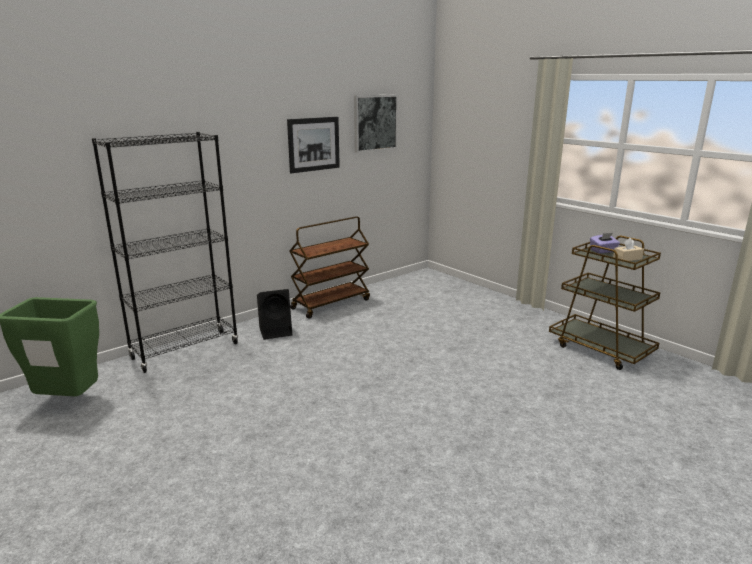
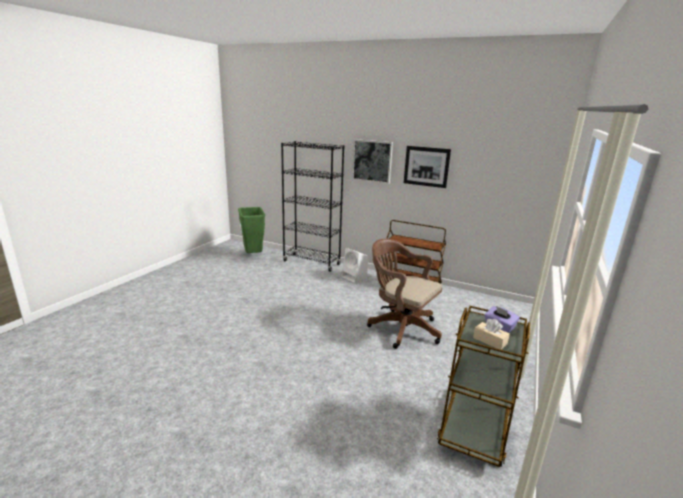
camera: 65 degrees right, 0 degrees up
black speaker [257,289,292,340] -> white speaker [342,248,368,283]
picture [354,94,398,153] -> picture moved to [352,139,393,184]
none -> brown office chair [367,239,442,349]

